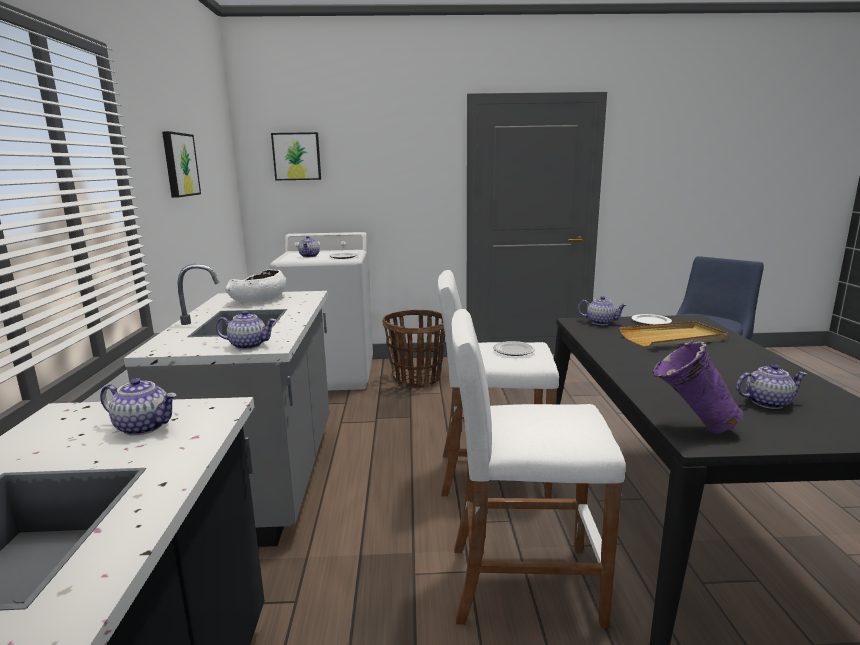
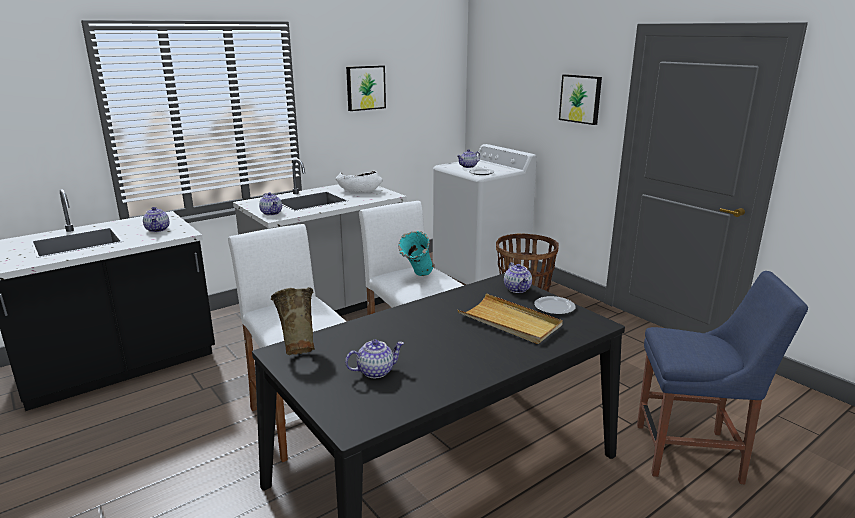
camera: 55 degrees right, 5 degrees up
picture [271,132,321,180] -> picture moved to [559,74,602,125]
plate [493,341,535,356] -> turquoise vase [398,231,433,276]
purple vase [652,340,744,434] -> beige vase [271,287,315,355]
teapot [736,364,807,409] -> teapot turned 75 degrees counterclockwise [345,340,404,378]

